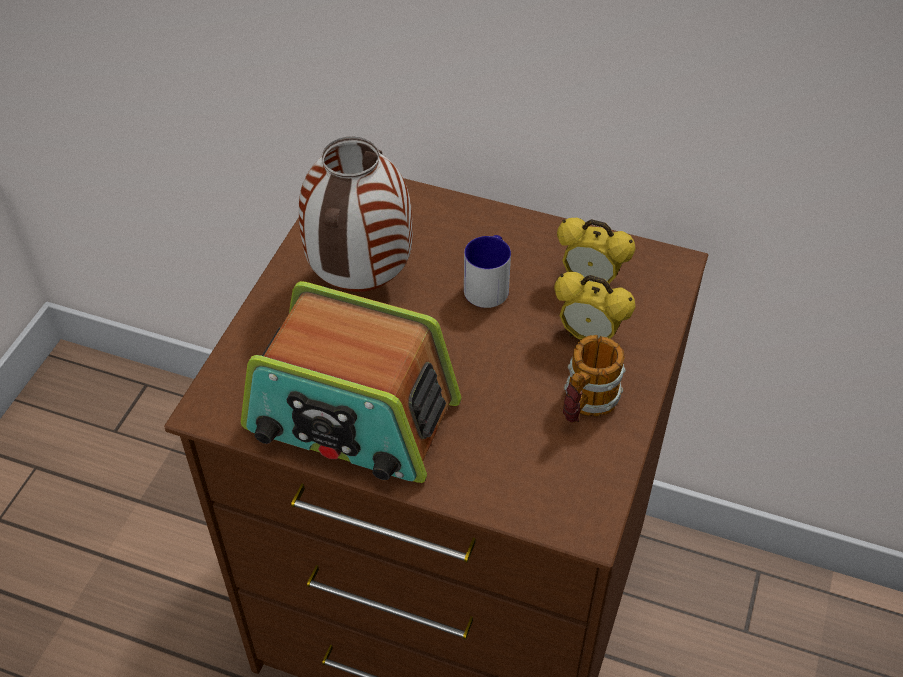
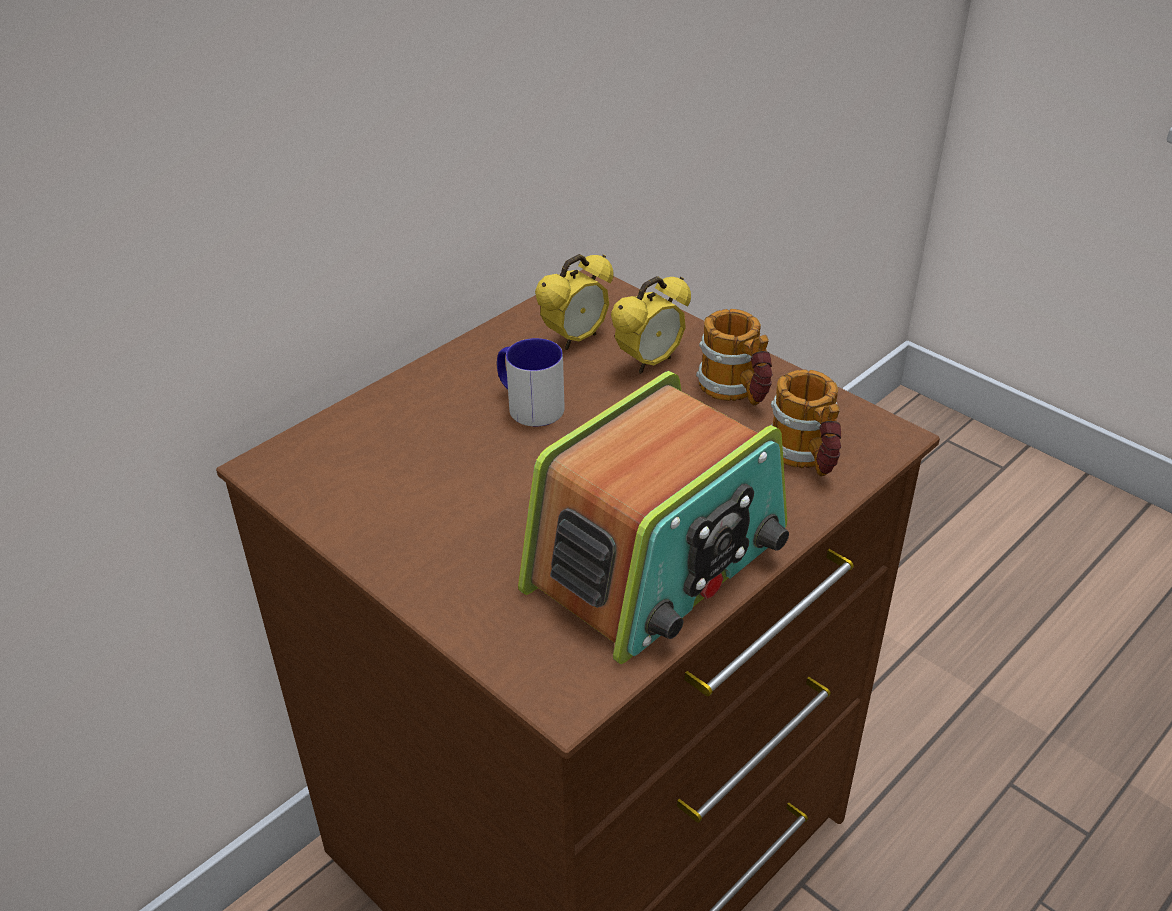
camera: 65 degrees left, 10 degrees down
vase [299,137,413,292] -> none
none -> mug [771,369,841,476]

